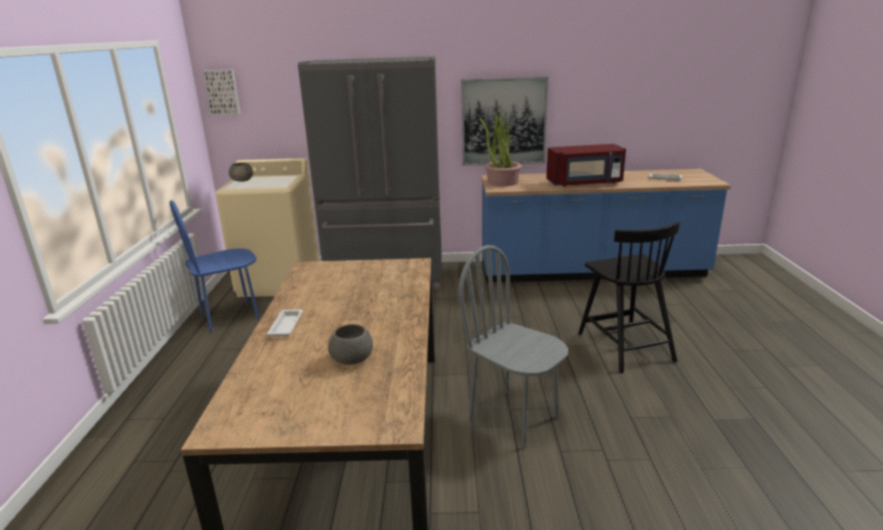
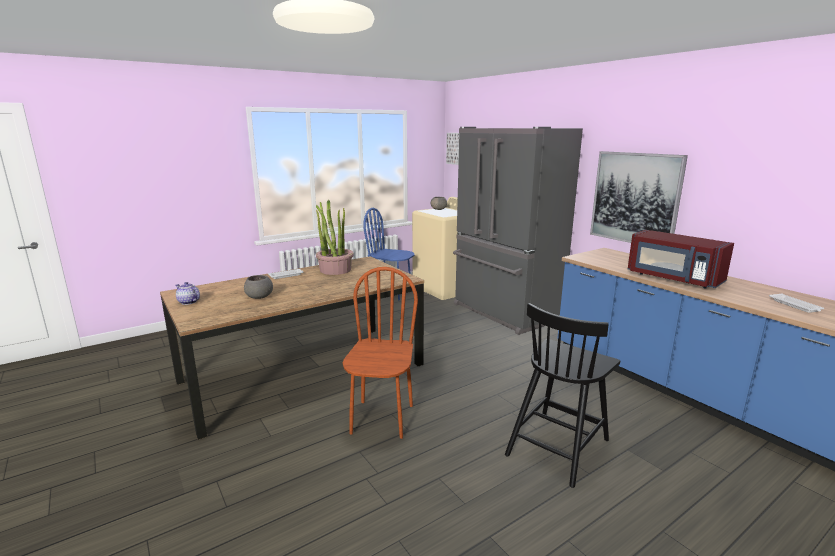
camera: 55 degrees right, 5 degrees down
grey chair [458,245,568,448] -> brown chair [343,267,418,439]
potted plant [479,113,522,186] -> potted plant moved to [316,200,354,275]
none -> teapot [176,282,200,305]

